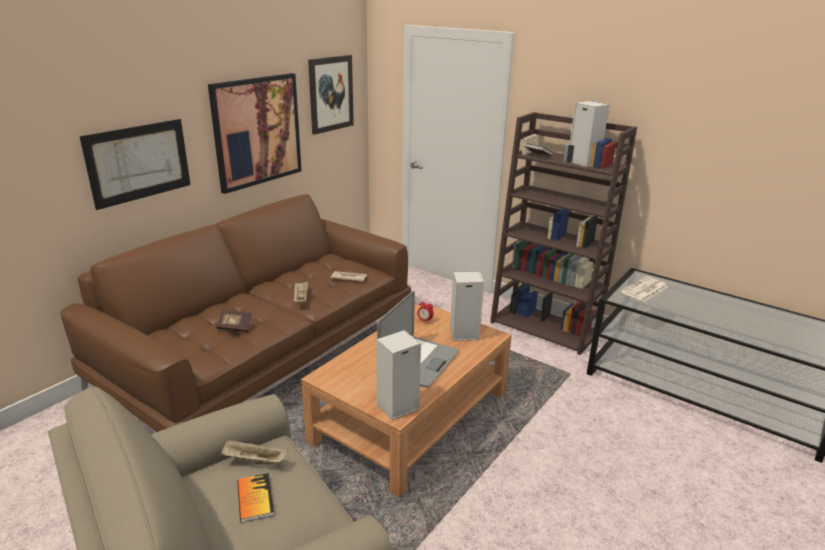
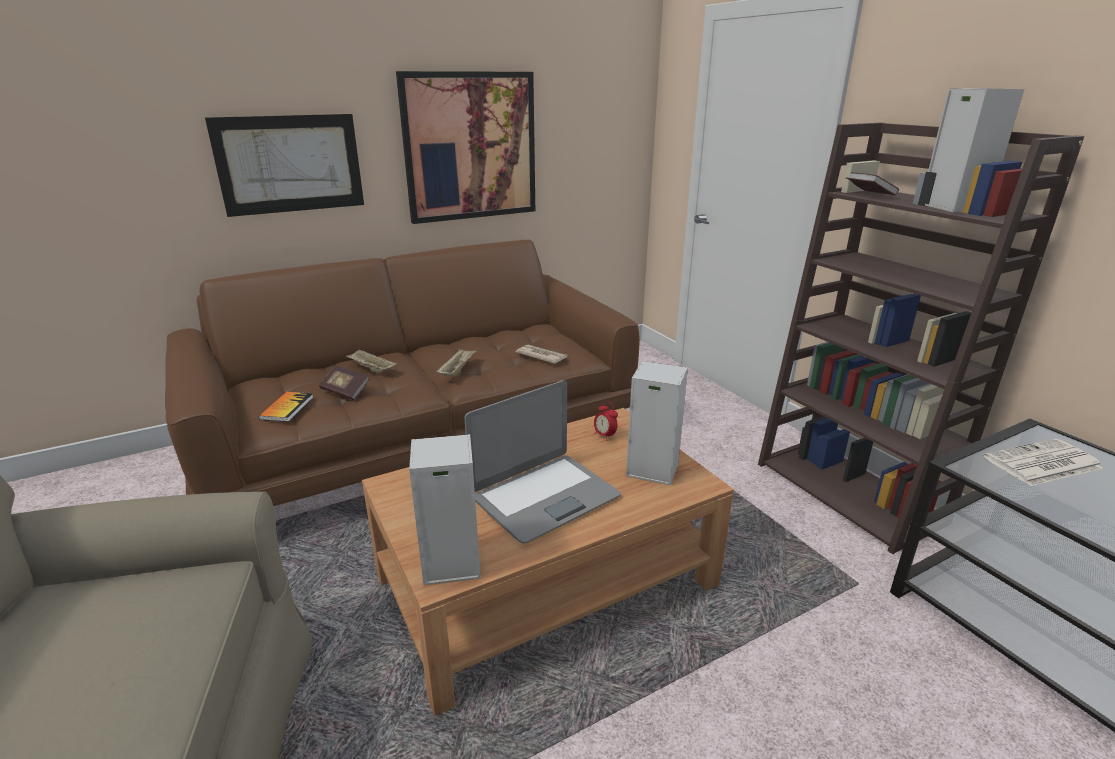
camera: 25 degrees right, 0 degrees up
beige tray [221,440,288,465] -> beige tray moved to [346,350,397,373]
book [237,473,274,523] -> book moved to [259,392,314,422]
picture [308,55,354,135] -> none

